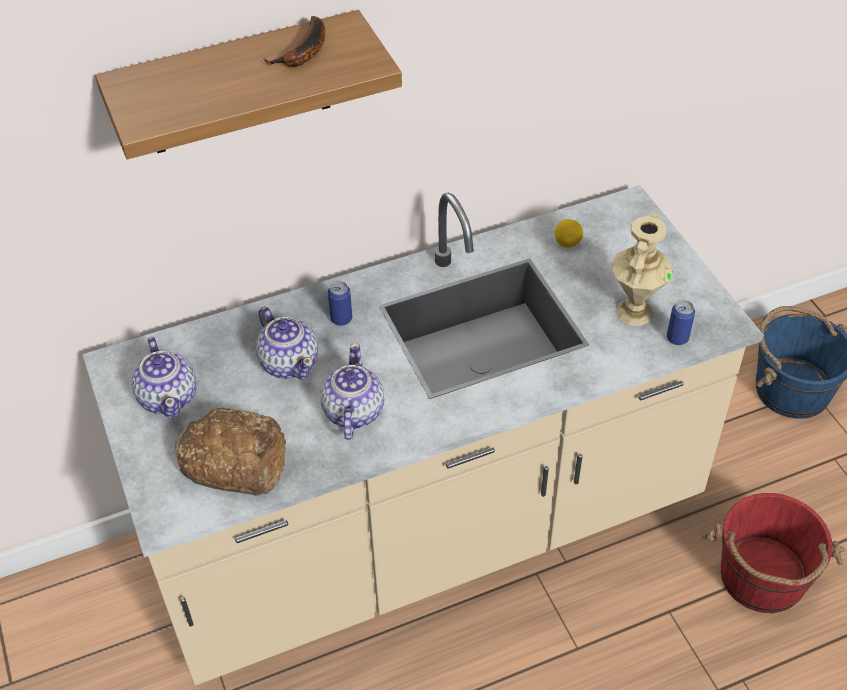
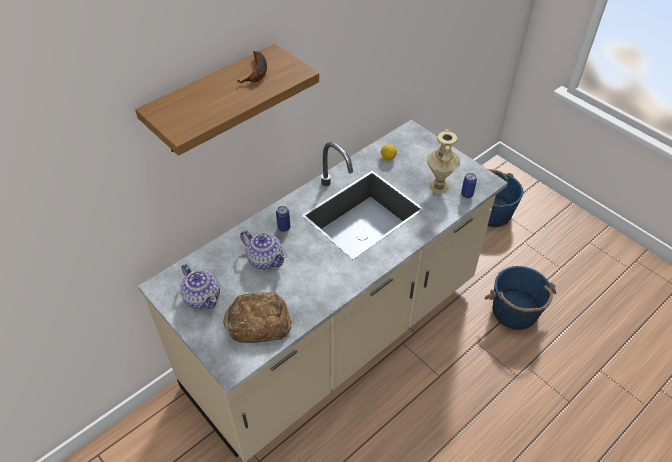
camera: 20 degrees left, 0 degrees up
teapot [321,343,384,440] -> none
red bucket [702,493,845,613] -> blue bucket [484,266,556,330]

